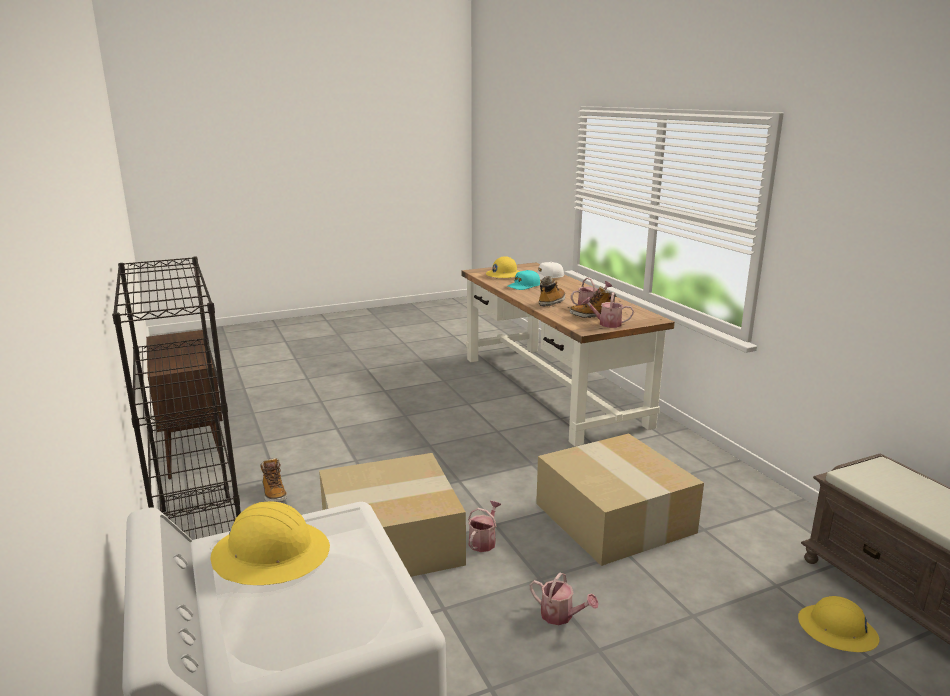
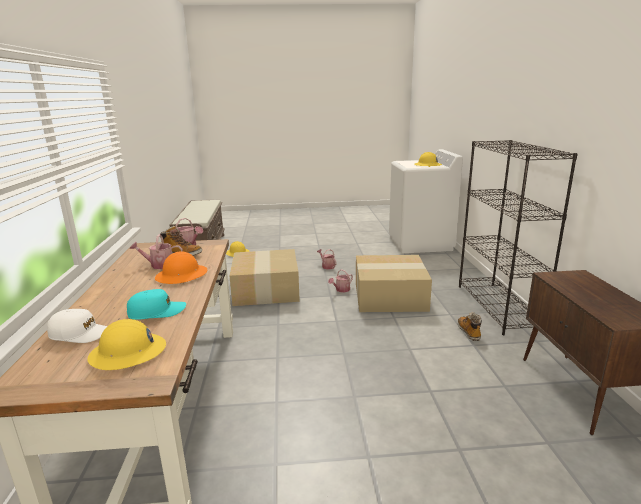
camera: 160 degrees left, 0 degrees up
boot [539,276,565,306] -> orange hard hat [155,251,207,284]

